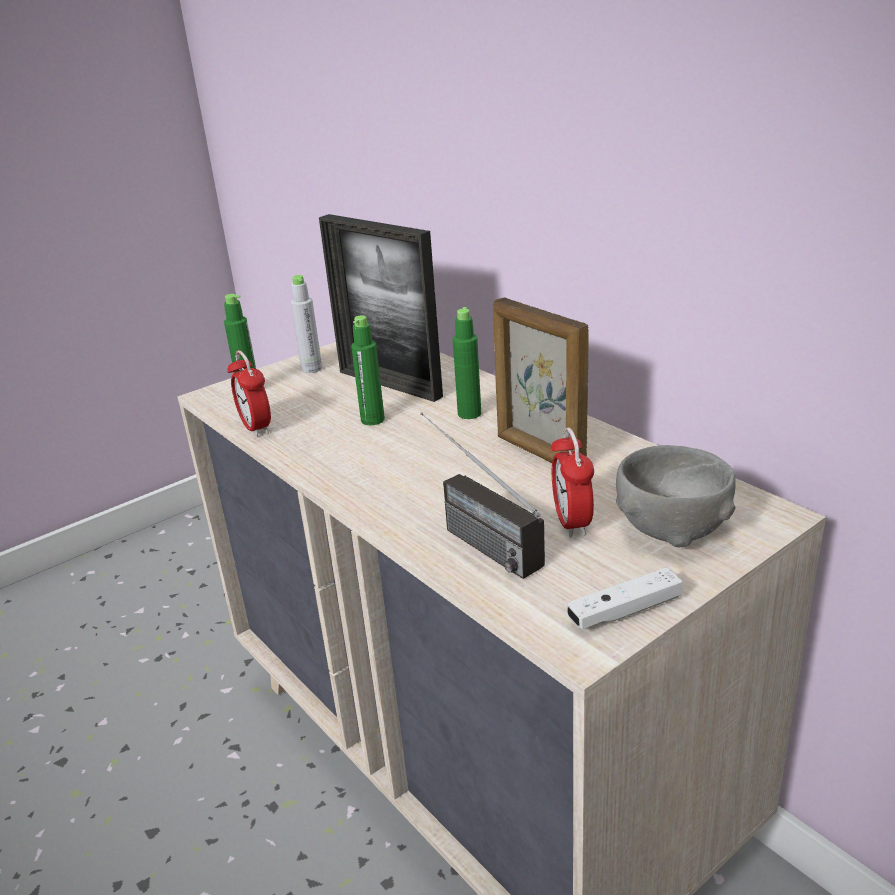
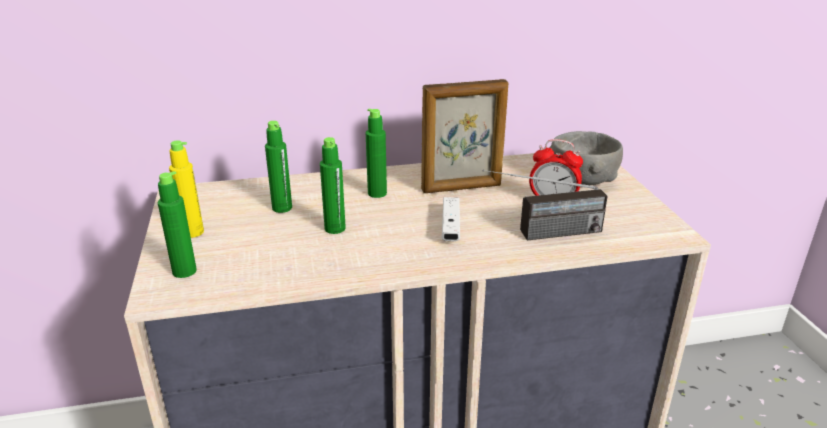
camera: 65 degrees left, 0 degrees up
alarm clock [227,350,271,437] -> none
grey bottle [291,275,322,373] -> yellow bottle [169,140,204,238]
picture frame [319,214,443,402] -> green bottle [265,121,292,213]
white game controller [567,567,683,629] -> white game controller moved to [442,197,460,241]

